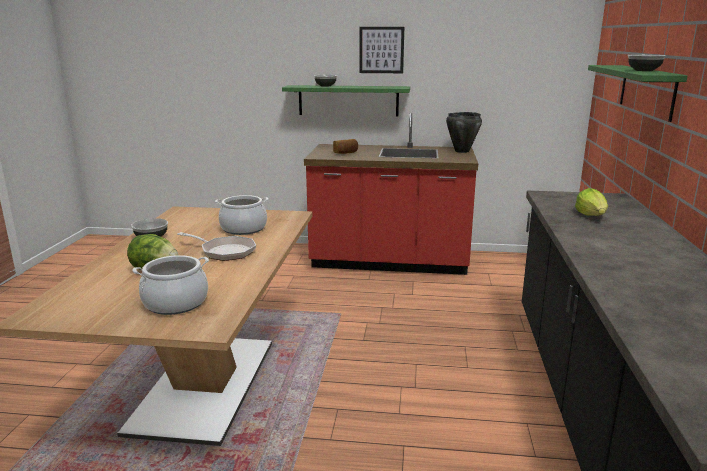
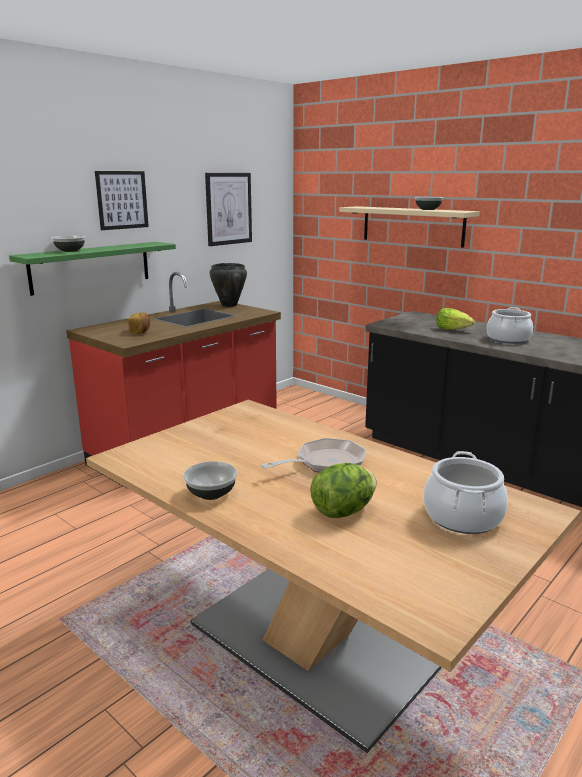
camera: 55 degrees left, 0 degrees up
cooking pot [215,195,268,235] -> cooking pot moved to [487,307,533,344]
green shelf [588,65,687,122] -> beige shelf [339,206,480,248]
none -> picture [205,173,252,246]

